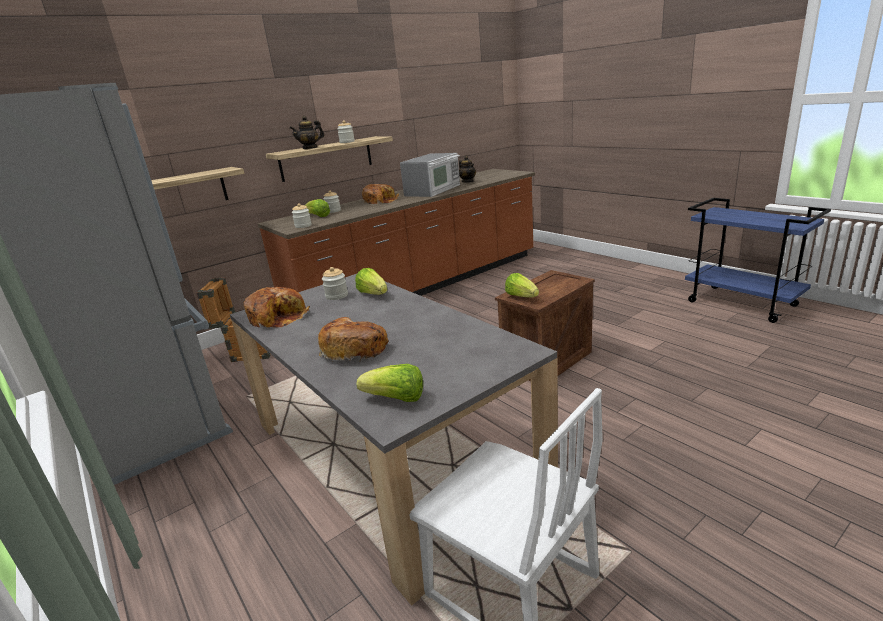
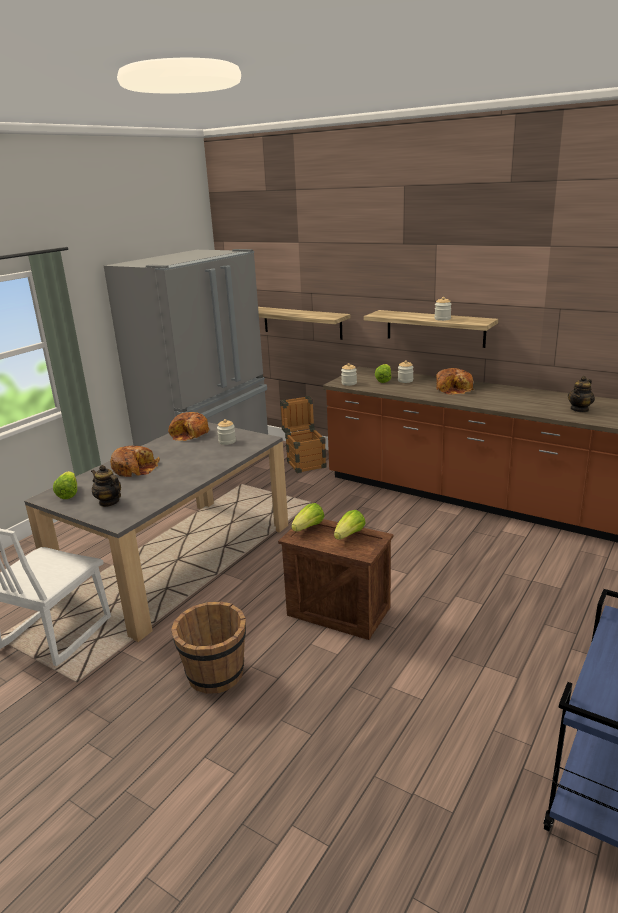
camera: 70 degrees right, 0 degrees up
teapot [290,116,324,149] -> teapot moved to [91,465,121,507]
lettuce [355,268,388,295] -> lettuce moved to [334,510,366,540]
microwave [400,153,460,197] -> none
none -> brown bucket [171,602,246,694]

